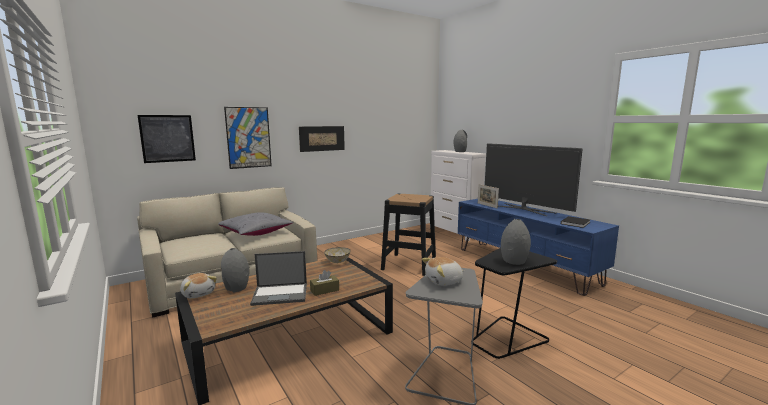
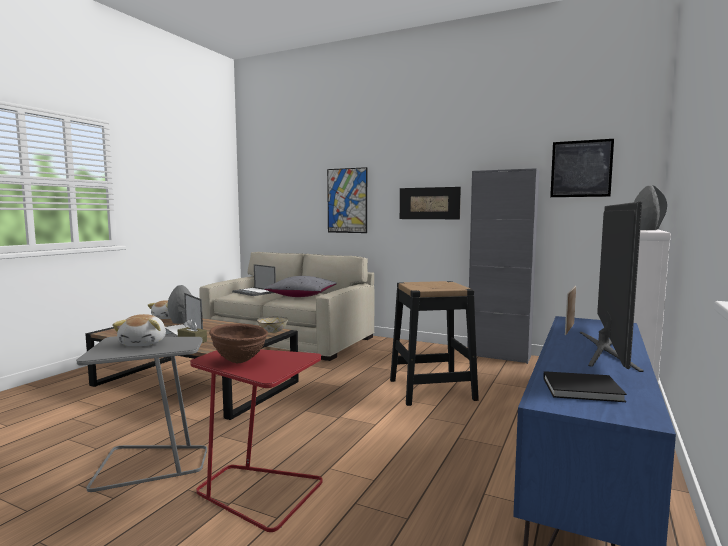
camera: 60 degrees right, 5 degrees down
picture [138,115,196,163] -> picture moved to [550,139,614,197]
plush toy [422,257,464,286] -> plush toy turned 135 degrees counterclockwise [112,314,166,346]
black side table [471,248,557,359] -> red side table [190,349,323,532]
grey vase [501,219,531,265] -> brown bowl [209,324,268,363]
none -> laptop [232,264,276,296]
none -> grey cabinet [467,168,539,364]

